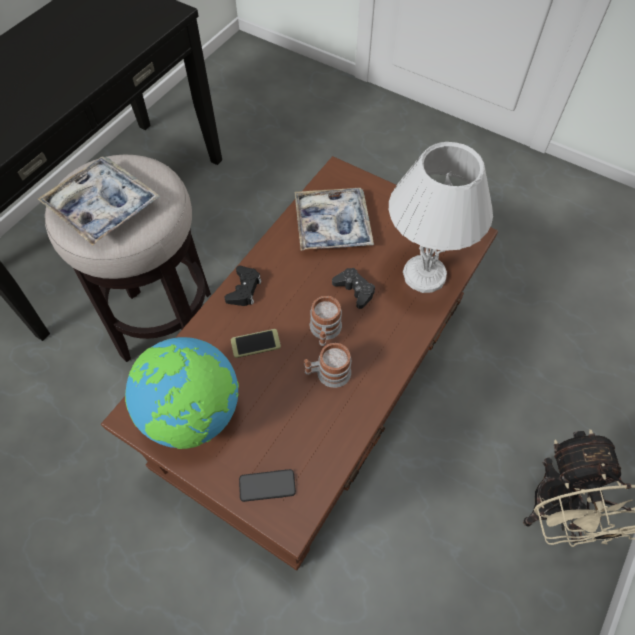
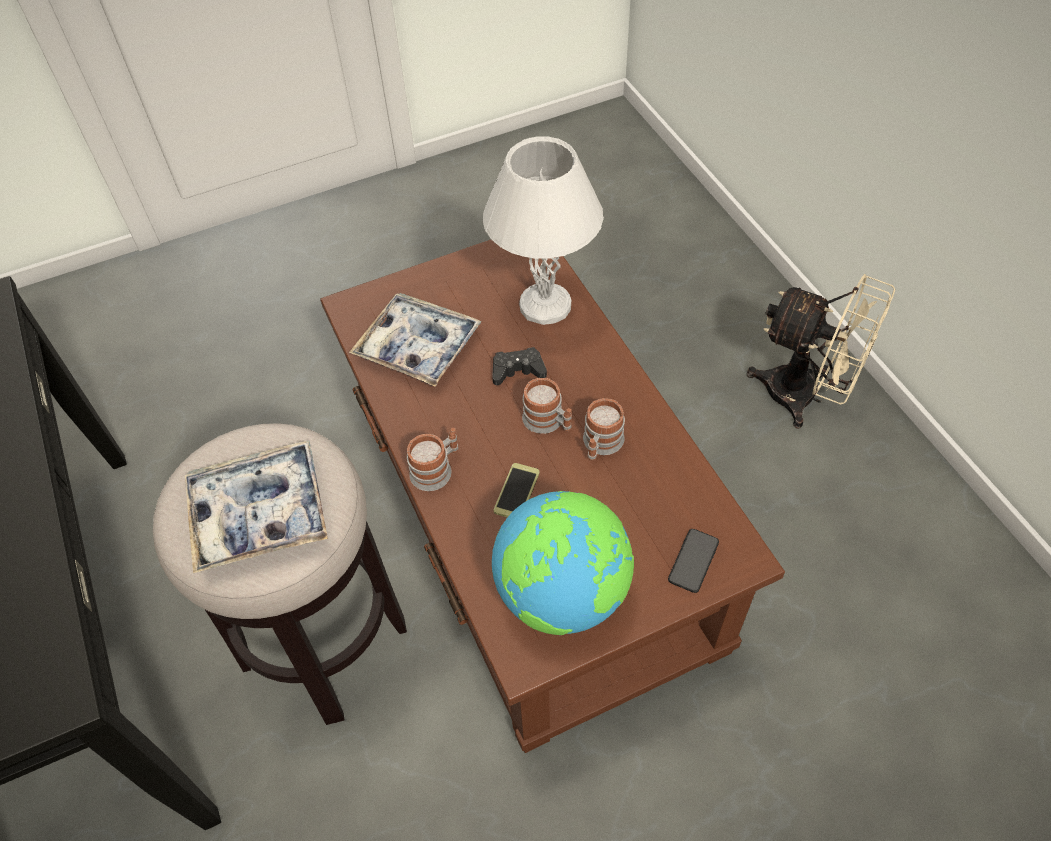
camera: 55 degrees left, 5 degrees down
black game controller [224,266,262,306] -> mug [407,428,459,491]

